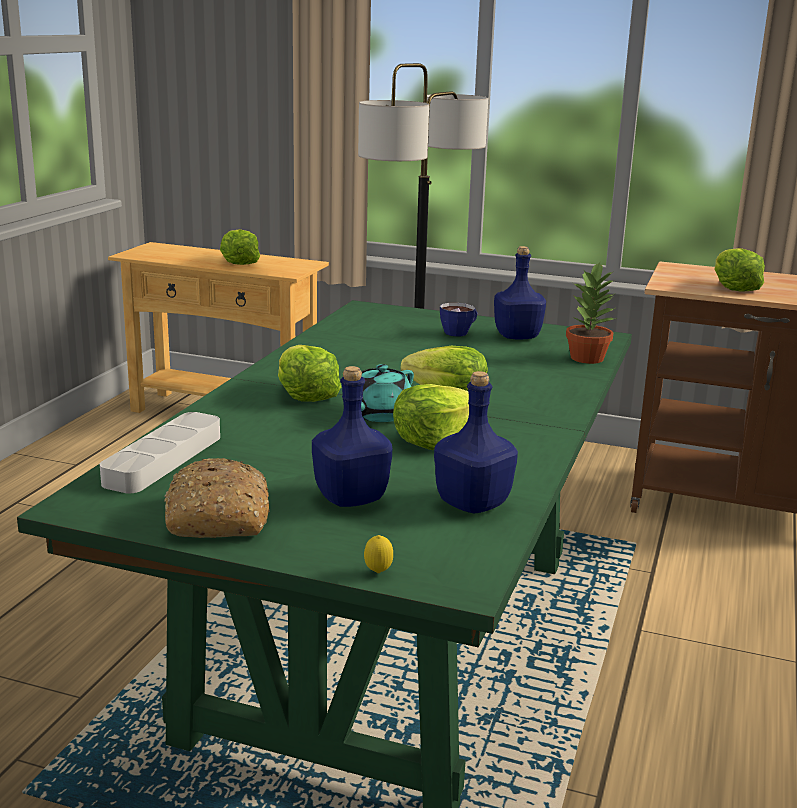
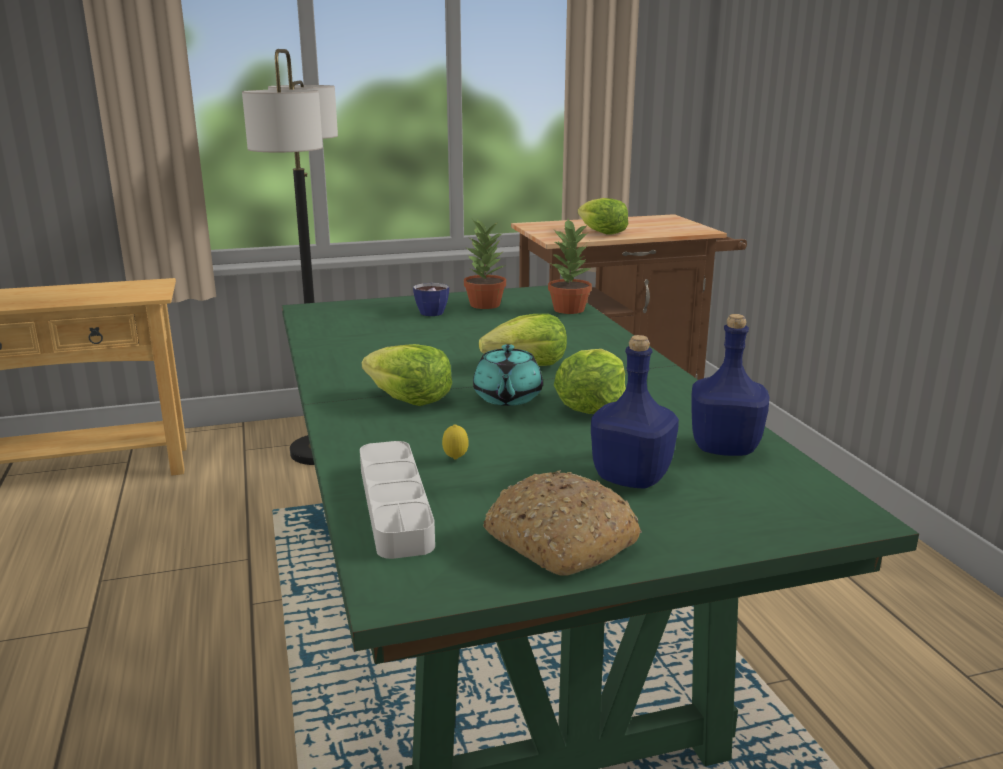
camera: 35 degrees left, 0 degrees up
lettuce [220,229,260,265] -> none
lemon [364,535,393,573] -> lemon moved to [442,424,469,460]
blue bottle [494,246,546,339] -> potted plant [464,219,506,309]

